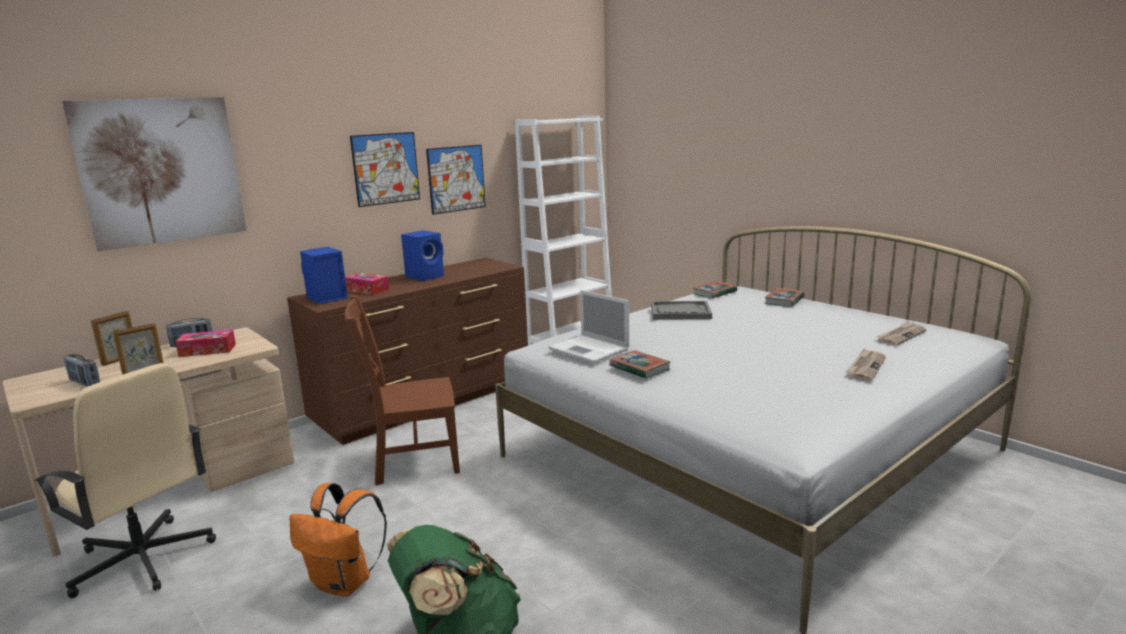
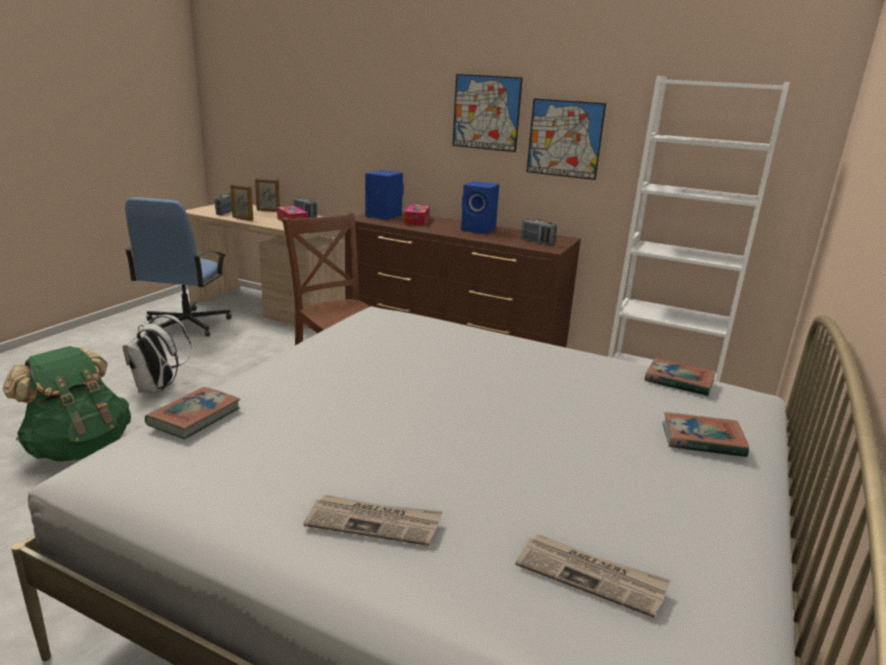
camera: 65 degrees right, 5 degrees up
beige office chair [34,363,216,598] -> blue office chair [124,197,232,337]
picture [62,97,247,251] -> none
orange backpack [289,483,387,597] -> white backpack [122,315,192,393]
laptop [548,290,629,363] -> none
book [610,350,671,379] -> book moved to [145,387,240,439]
grey tray [651,301,712,320] -> none
none -> radio [520,218,557,245]

